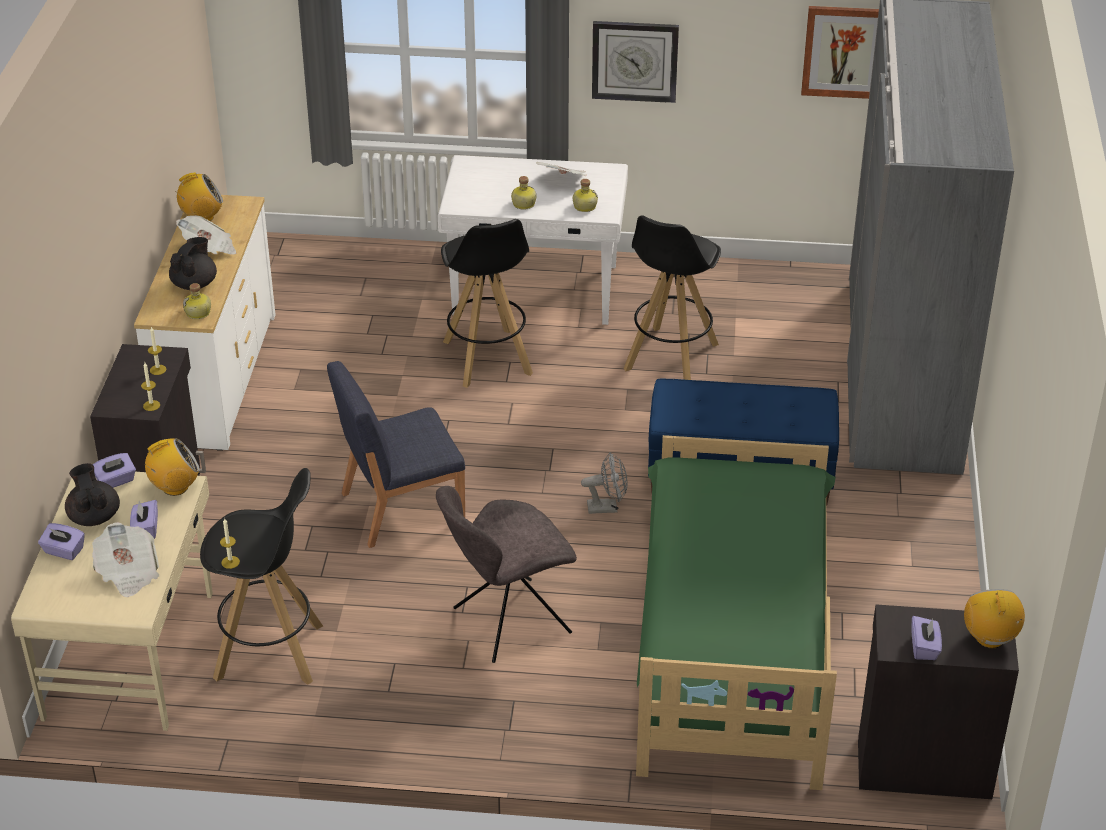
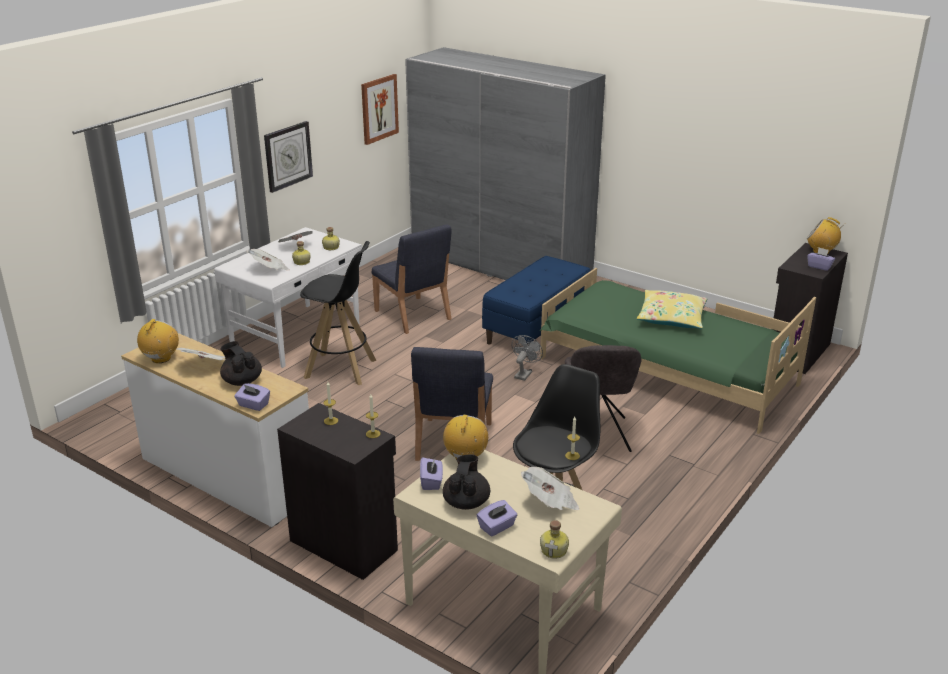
camera: 60 degrees left, 10 degrees down
black teapot [65,463,120,526] -> black teapot turned 90 degrees clockwise [443,454,490,510]
purple tissue box [130,500,158,539] -> purple tissue box moved to [234,383,270,411]
bottle [183,283,211,319] -> bottle moved to [540,520,569,559]
black stool [624,215,721,380] -> blue chair [372,224,452,334]
none -> newspaper [246,249,289,270]
none -> yellow pillow [637,290,707,329]

